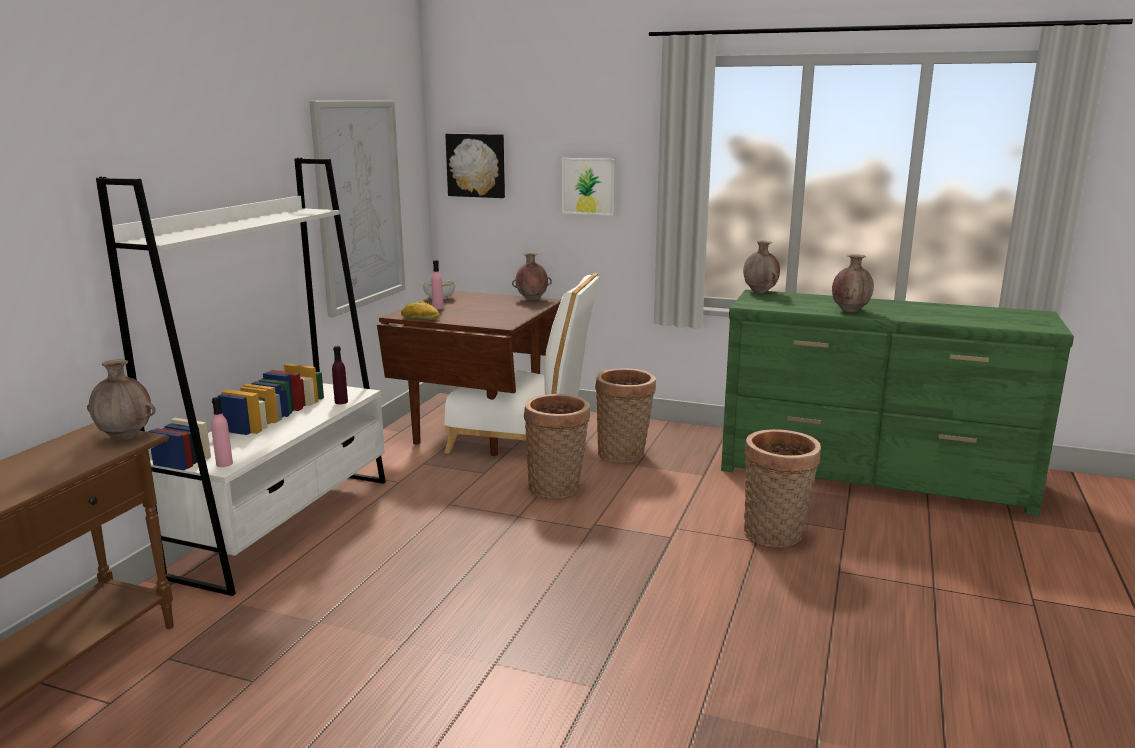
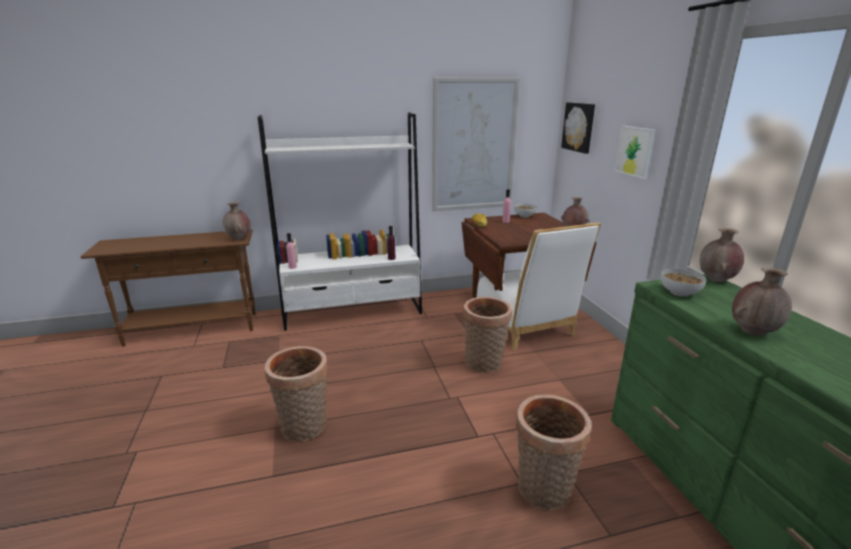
camera: 55 degrees right, 5 degrees up
basket [595,368,656,463] -> basket moved to [265,346,328,442]
none -> bowl [661,269,706,297]

